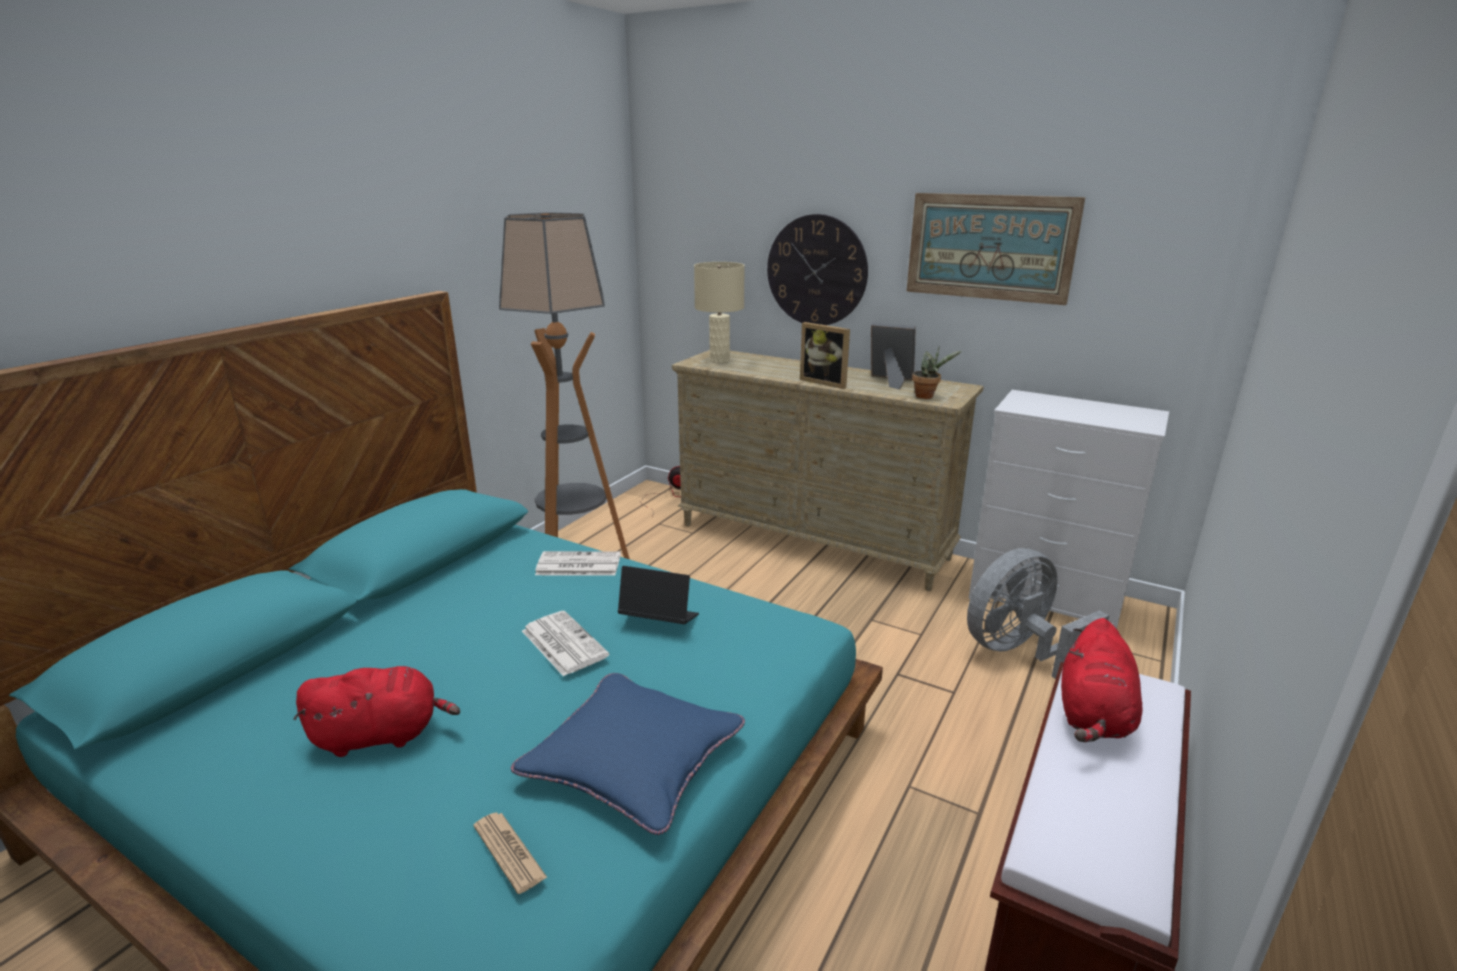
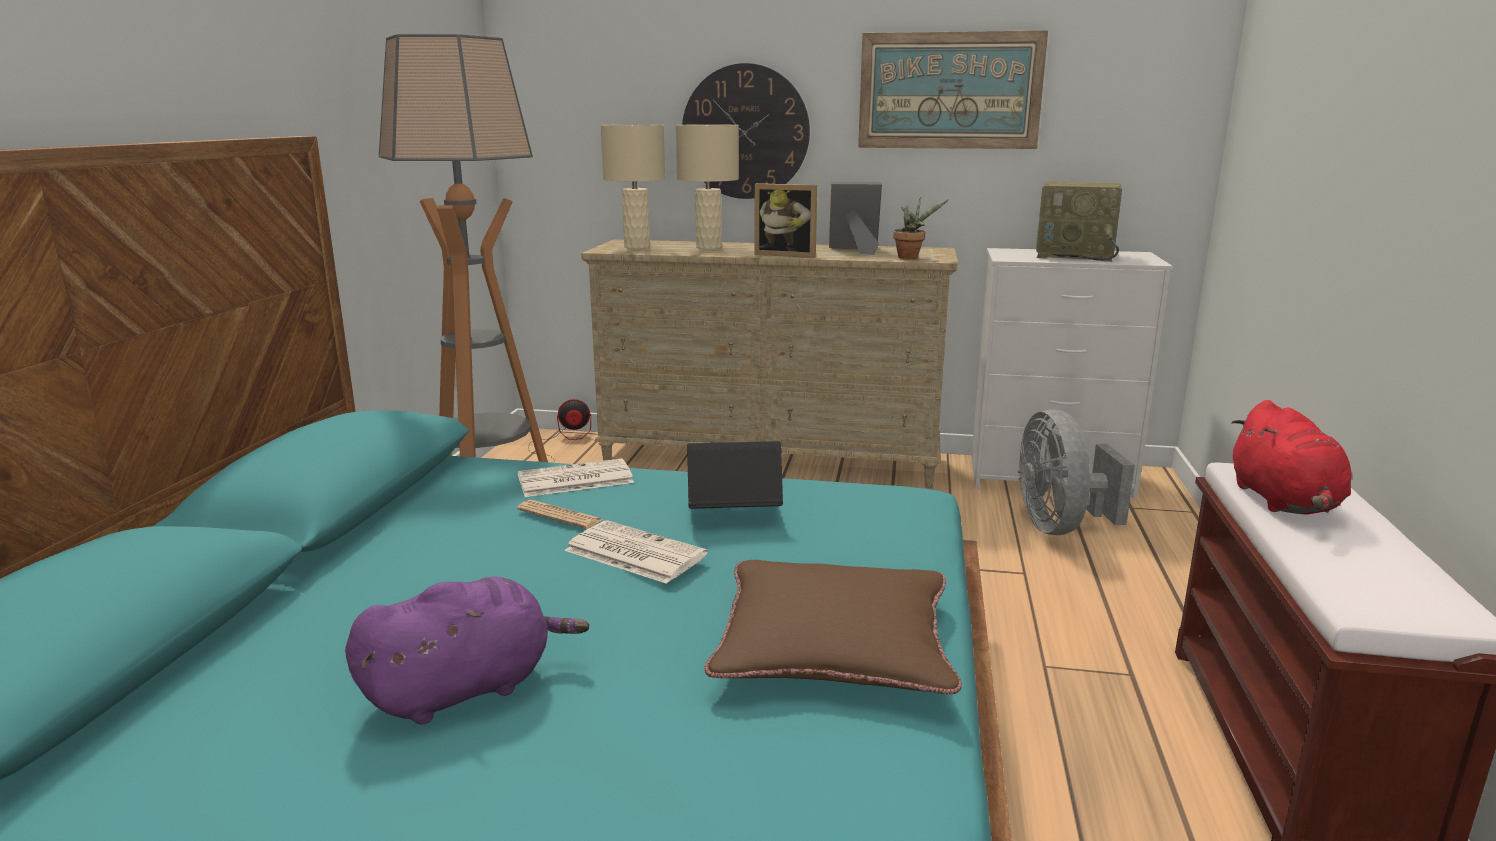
camera: 20 degrees left, 5 degrees down
red plush toy [293,666,460,757] -> purple plush toy [345,577,589,724]
newspaper [473,812,547,894] -> newspaper moved to [517,500,602,529]
blue pillow [511,673,745,835] -> brown pillow [704,560,962,695]
grey fan [967,548,1109,679] -> grey fan turned 45 degrees counterclockwise [1018,409,1135,535]
none -> beige table lamp [676,124,739,249]
none -> radio [1036,181,1122,262]

